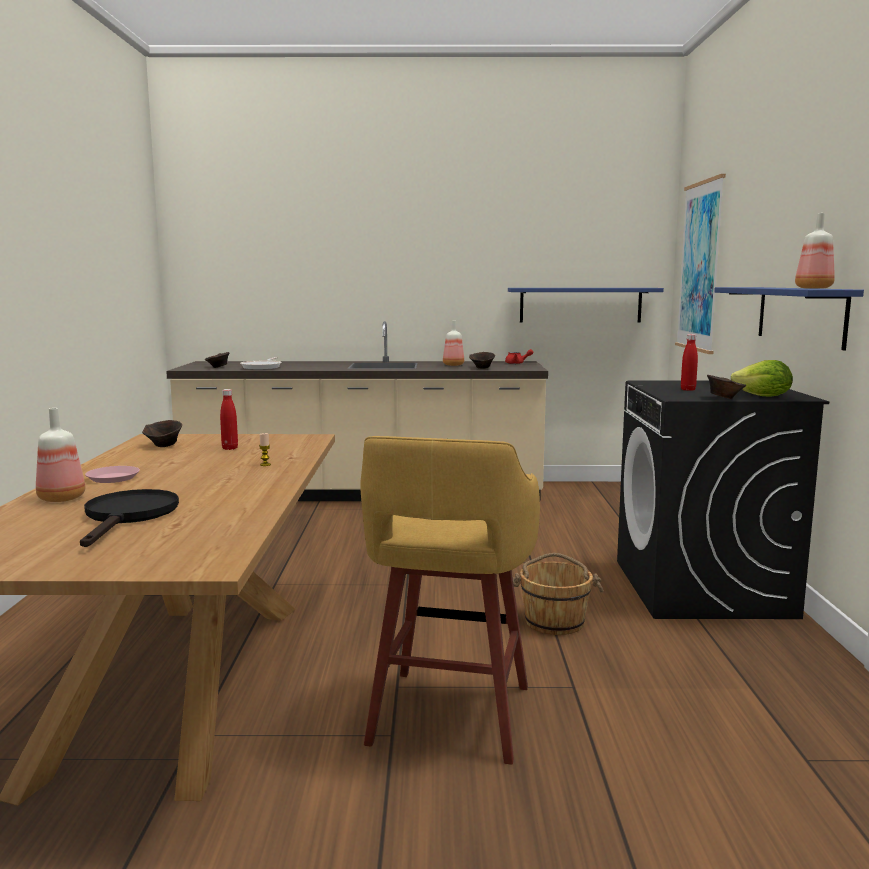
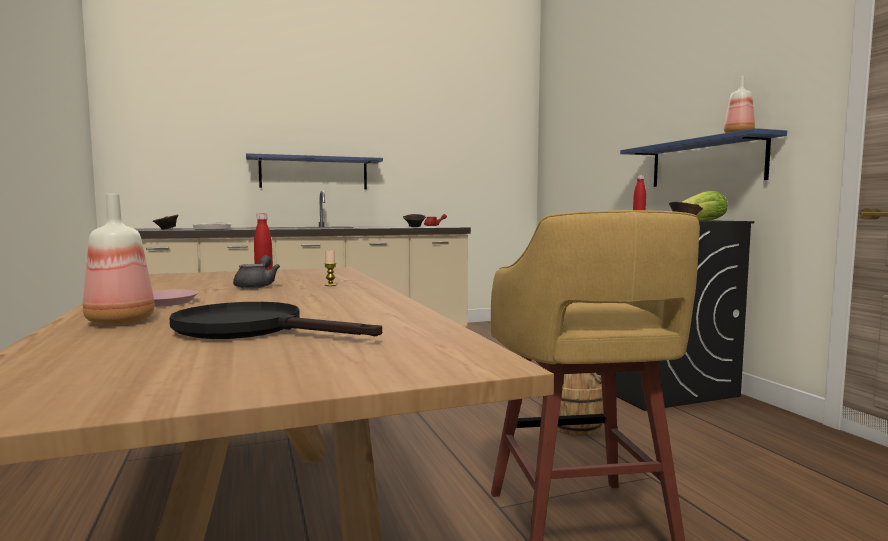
camera: 20 degrees left, 5 degrees down
black frying pan [80,489,179,547] -> black frying pan turned 45 degrees counterclockwise [169,302,382,339]
brown bowl [142,420,182,447] -> none
bottle [443,320,464,366] -> none
blue shelf [508,288,664,323] -> blue shelf moved to [246,153,383,189]
picture [675,174,726,354] -> none
none -> grey teapot [233,255,280,289]

